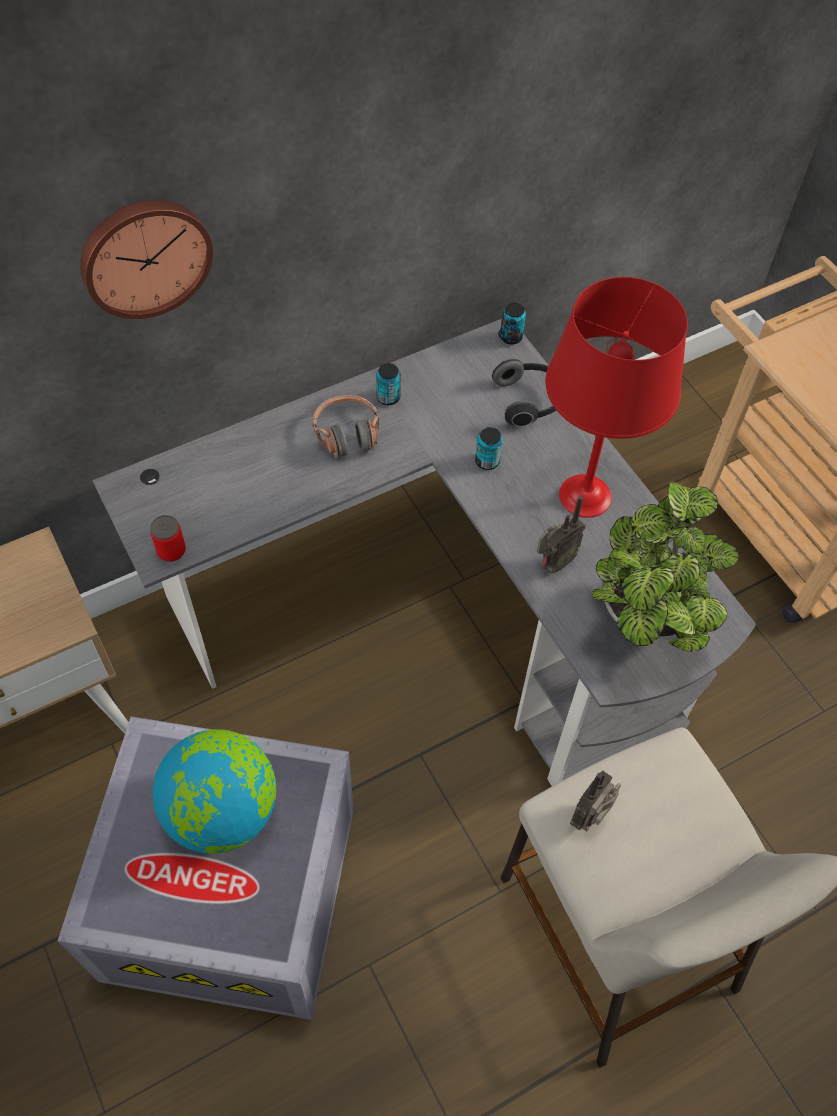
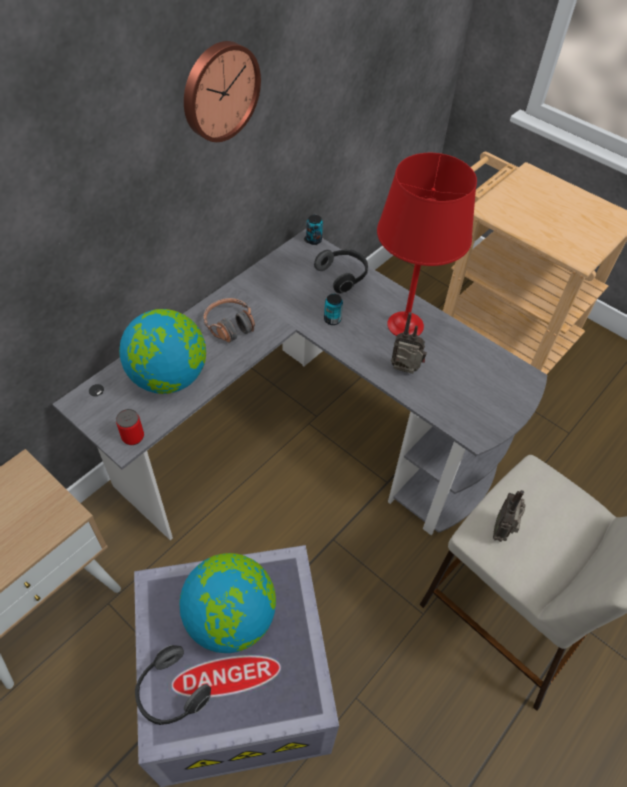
camera: 20 degrees left, 5 degrees down
wall clock [80,200,213,319] -> wall clock moved to [184,41,261,142]
can [376,363,401,405] -> none
radio [537,496,585,574] -> radio turned 105 degrees counterclockwise [391,312,427,374]
potted plant [592,481,738,652] -> none
none -> globe [119,309,206,394]
none -> headphones [135,645,211,725]

